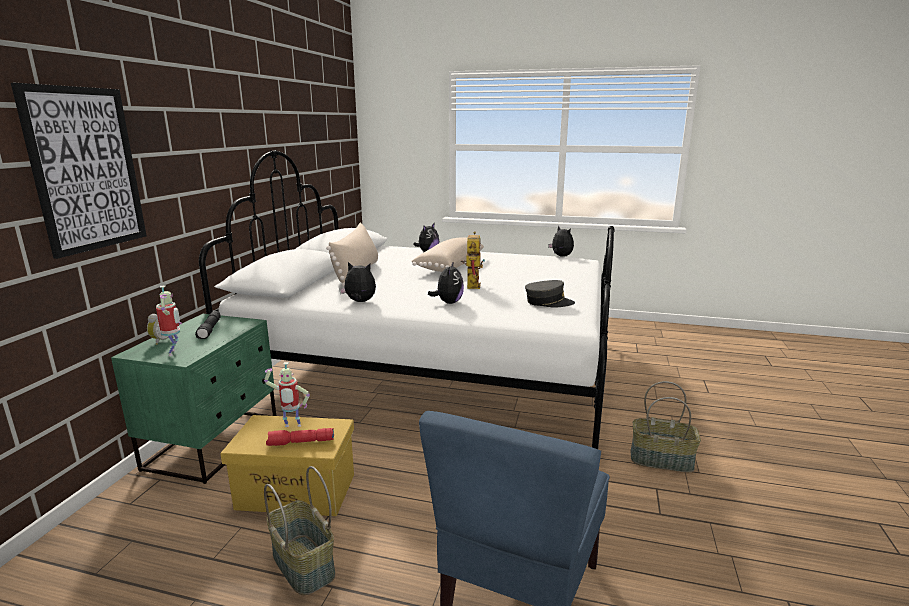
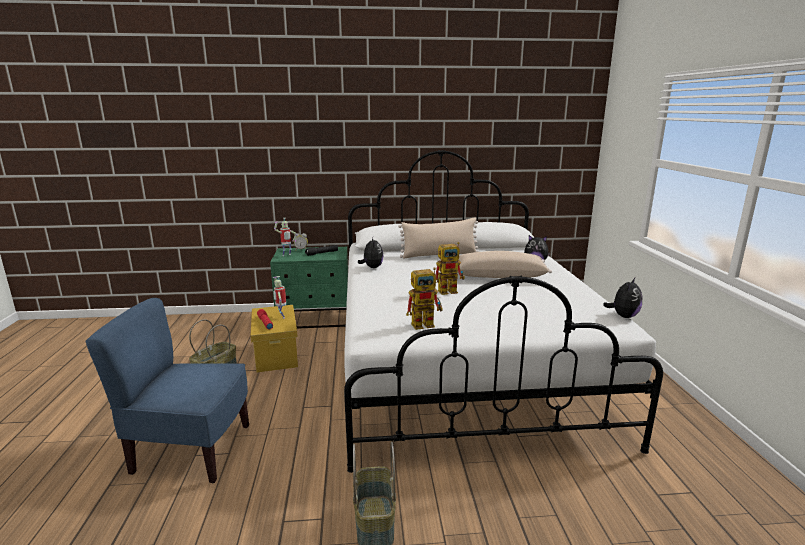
camera: 70 degrees right, 0 degrees up
picture [11,83,147,259] -> none
plush toy [428,261,464,304] -> none
grey cap [525,280,575,308] -> toy robot [406,267,443,330]

